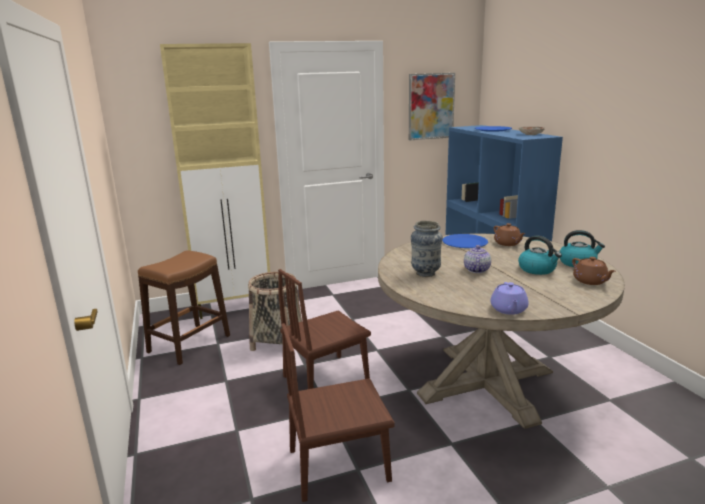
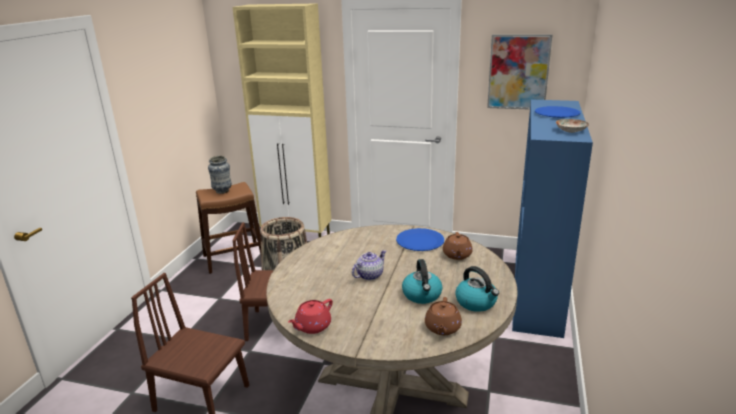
camera: 35 degrees right, 5 degrees up
vase [411,221,443,277] -> vase moved to [208,156,232,194]
purple teapot [491,282,529,315] -> red teapot [288,299,333,334]

